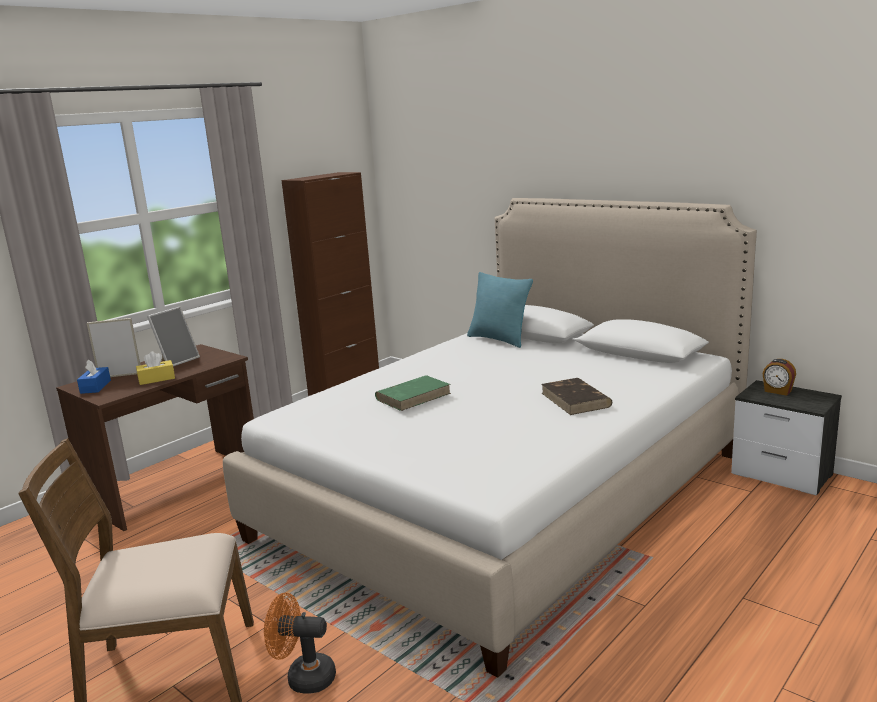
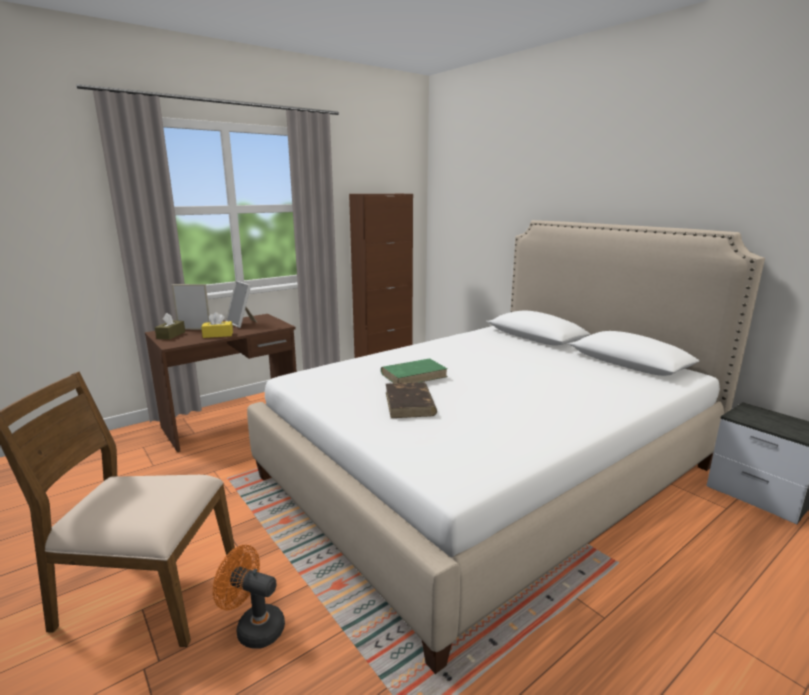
camera: 10 degrees right, 0 degrees up
blue tissue box [77,359,111,394] -> brown tissue box [155,313,185,340]
picture frame [147,307,200,366] -> picture frame turned 90 degrees clockwise [226,281,257,328]
turquoise pillow [467,272,533,348] -> none
brown book [541,378,612,415] -> brown book moved to [386,382,437,418]
alarm clock [763,359,796,396] -> none

